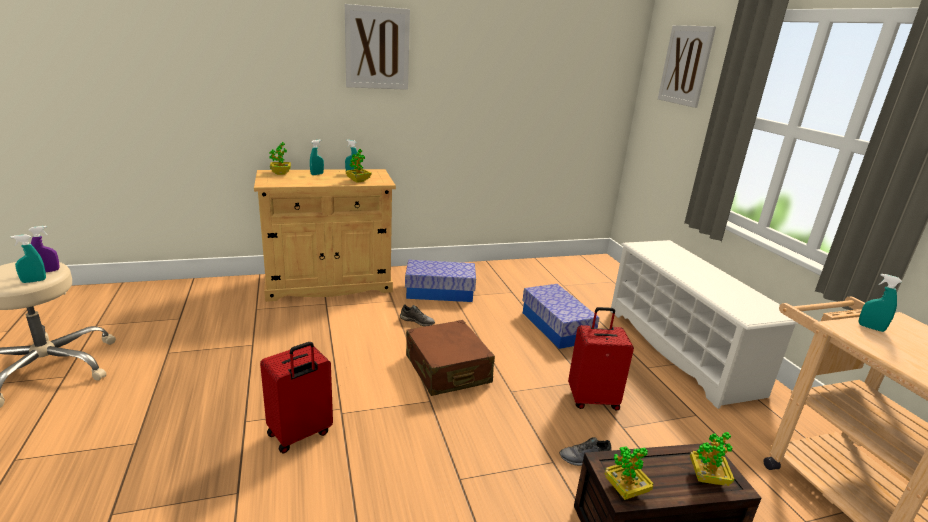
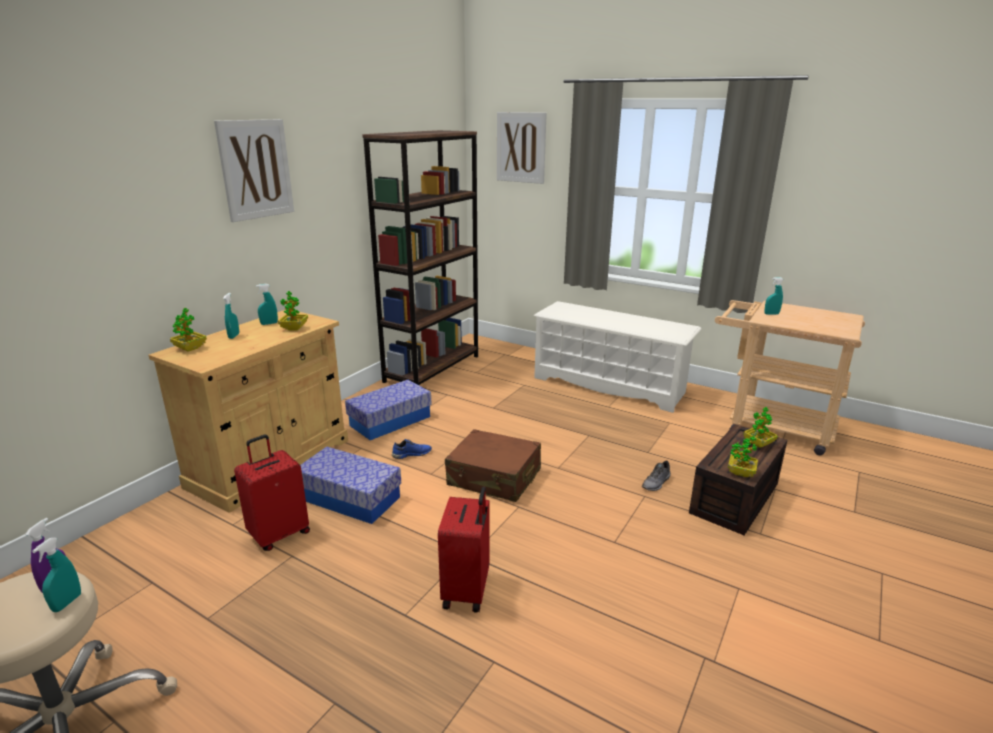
camera: 40 degrees left, 0 degrees up
grey shoe [400,304,435,326] -> blue shoe [392,439,432,459]
storage box [523,284,599,349] -> storage box moved to [300,447,401,524]
red suitcase [568,307,634,410] -> red suitcase moved to [234,435,310,551]
none -> brown bookcase [362,130,478,385]

